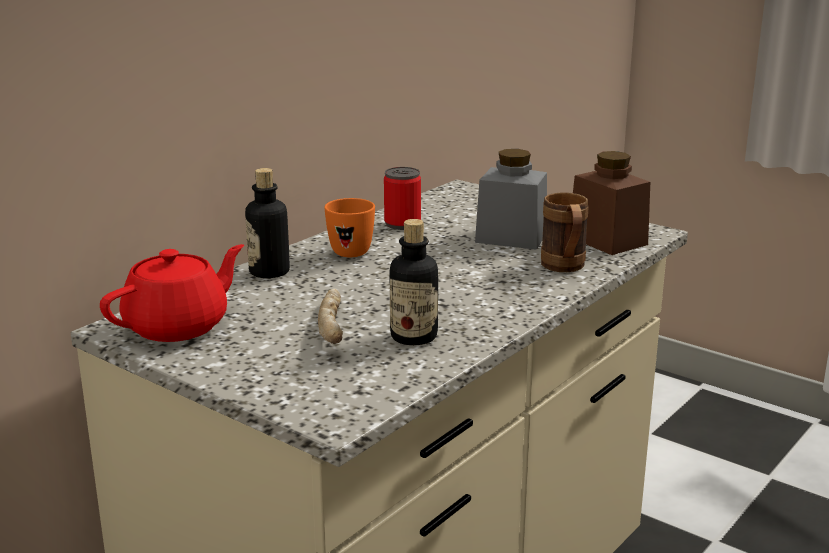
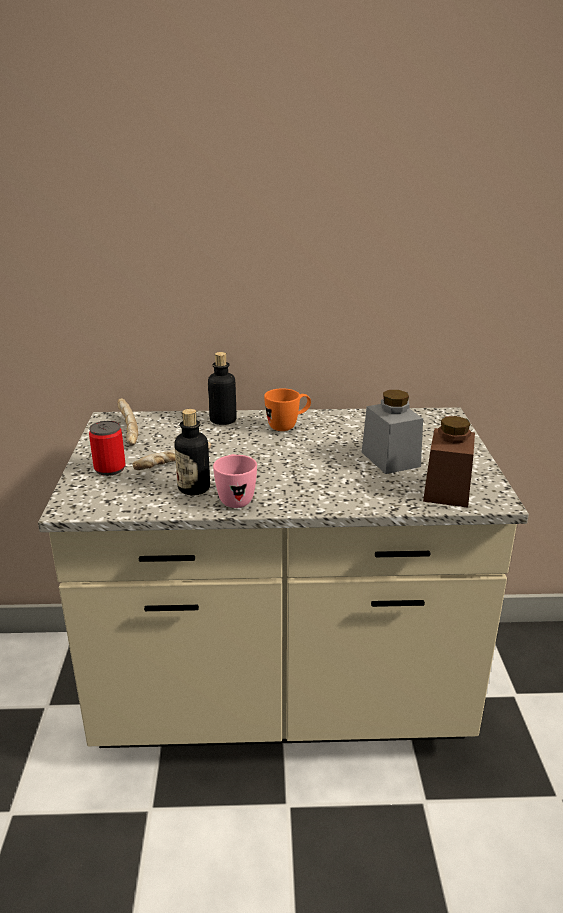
camera: 50 degrees right, 5 degrees up
red teapot [100,244,244,342] -> bread [117,398,138,445]
can [384,167,421,230] -> can moved to [89,421,125,476]
brown mug [541,192,589,272] -> none
none -> pink mug [213,454,257,508]

